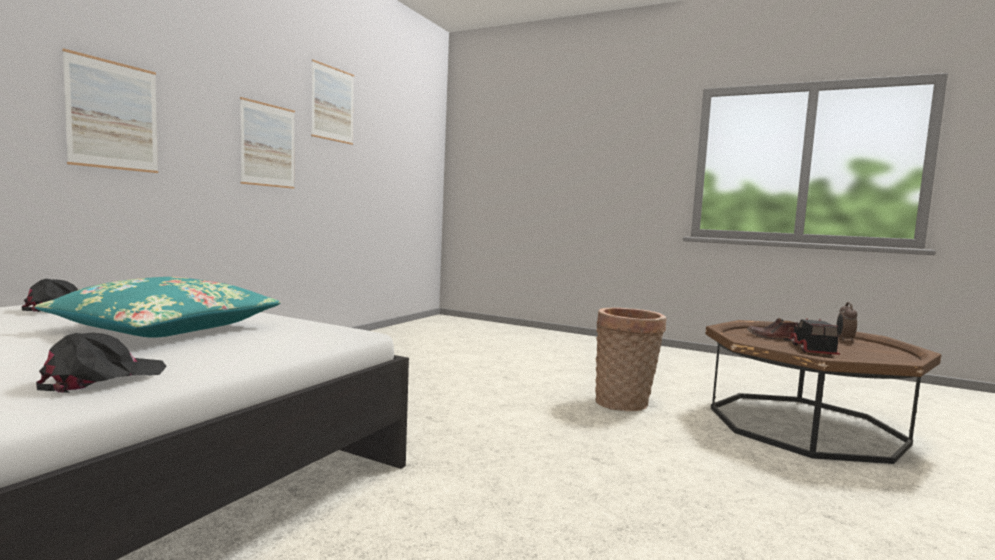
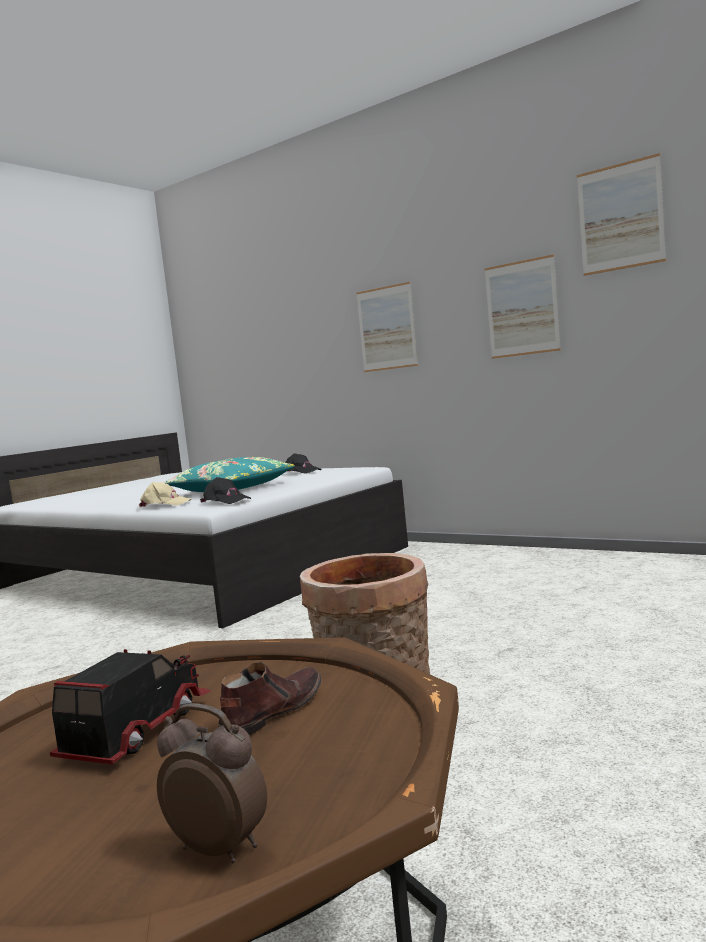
camera: 100 degrees right, 0 degrees up
black cap [36,333,167,393] -> black cap moved to [200,477,251,504]
toy truck [788,318,840,355] -> toy truck turned 90 degrees counterclockwise [50,649,211,764]
none -> beige cap [139,482,191,507]

